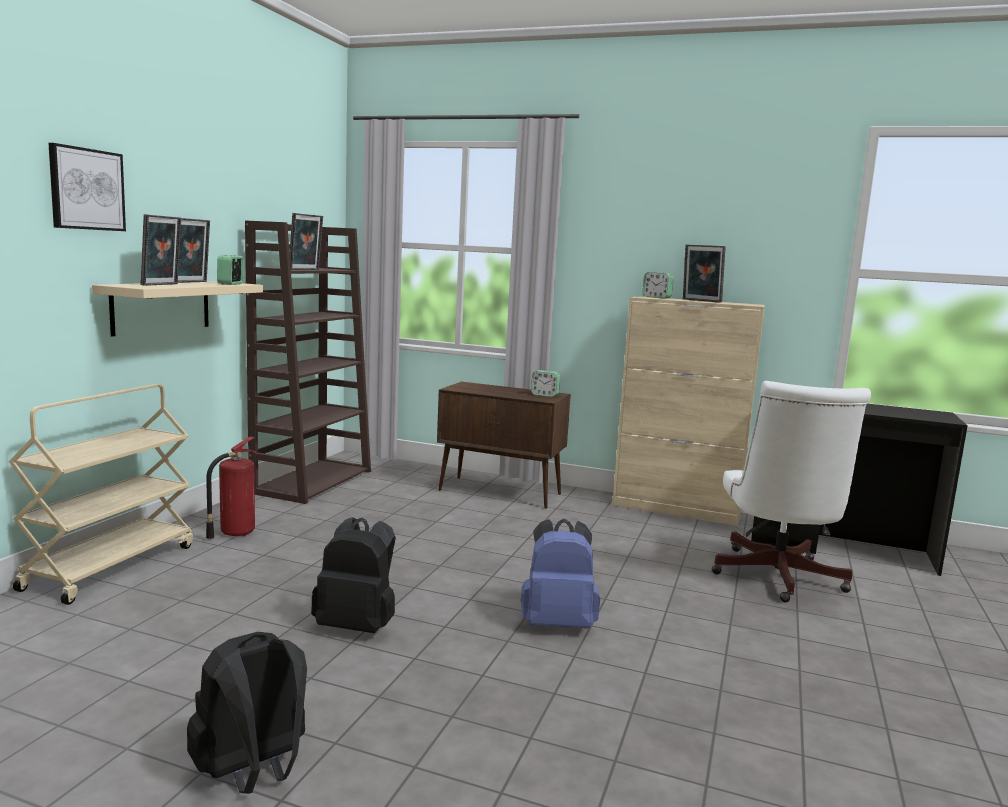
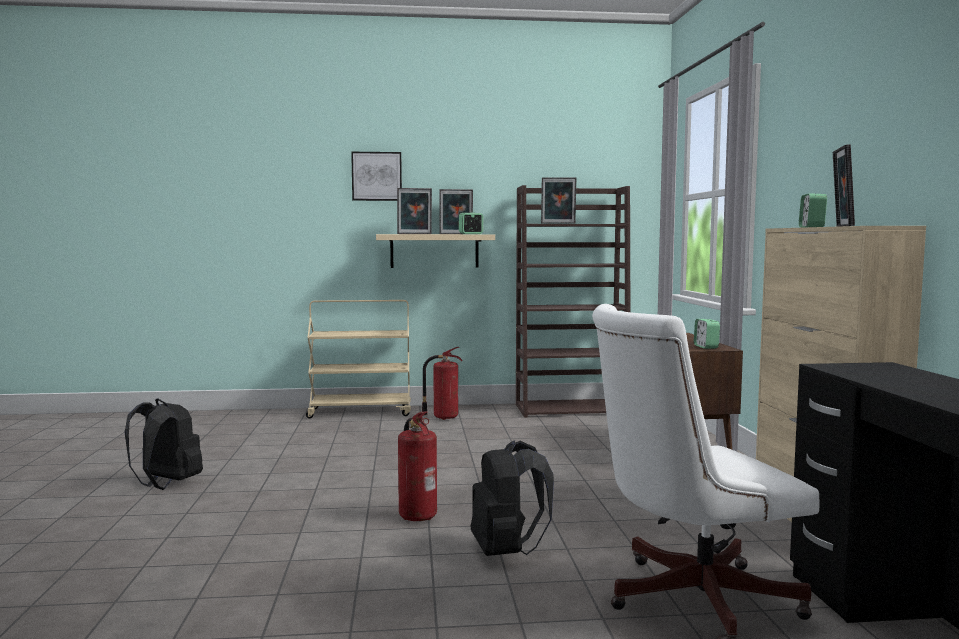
camera: 65 degrees right, 5 degrees down
black backpack [311,517,396,633] -> black backpack moved to [471,440,554,556]
blue backpack [521,519,600,629] -> fire extinguisher [398,411,437,521]

